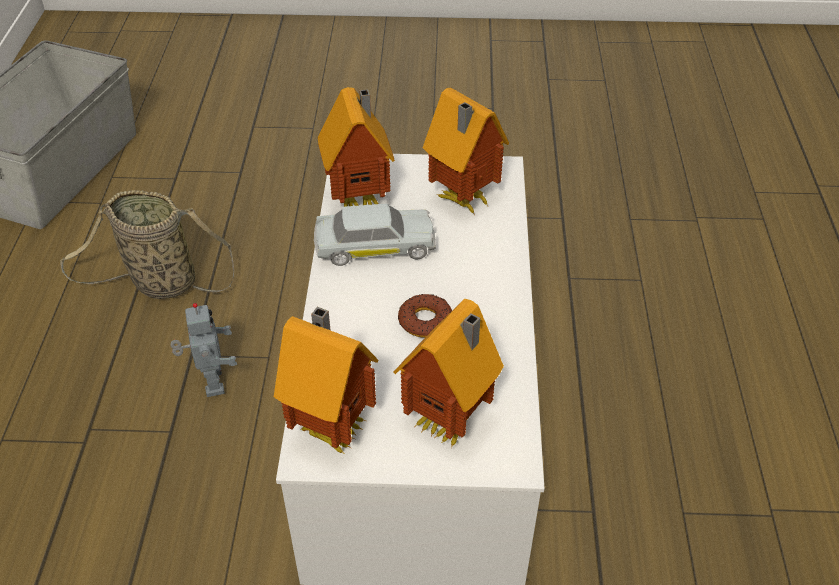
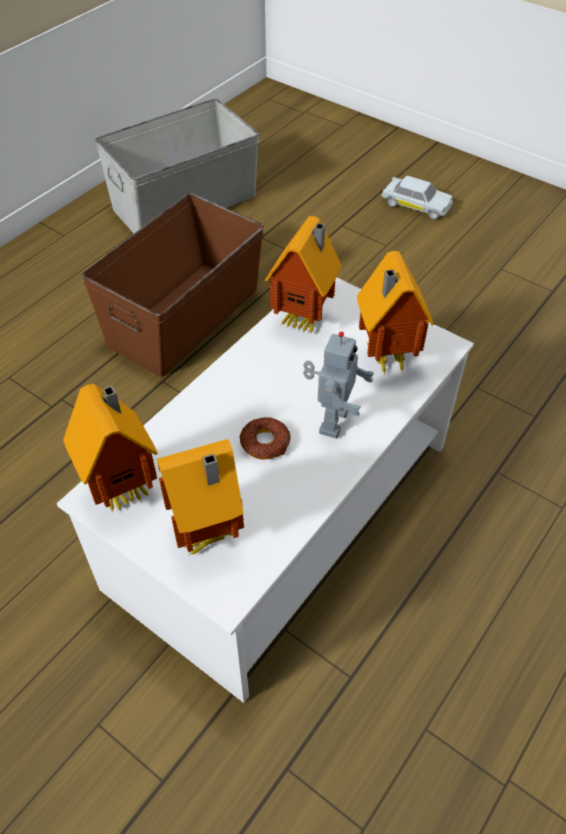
camera: 35 degrees right, 5 degrees up
basket [60,190,234,299] -> brown storage box [81,193,264,377]
toy robot [170,303,237,397] -> toy robot moved to [303,331,374,439]
white toy car [314,204,436,266] -> white toy car moved to [381,176,453,220]

